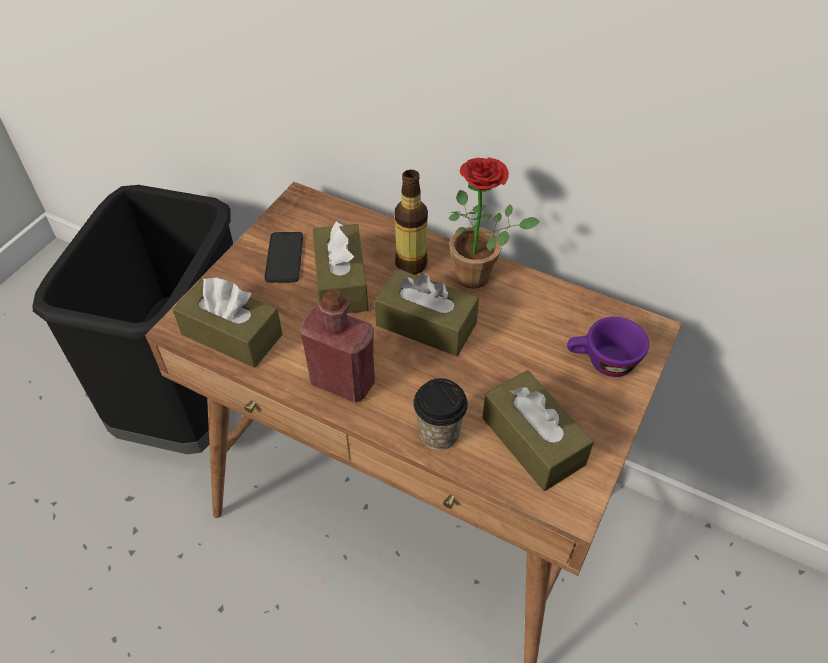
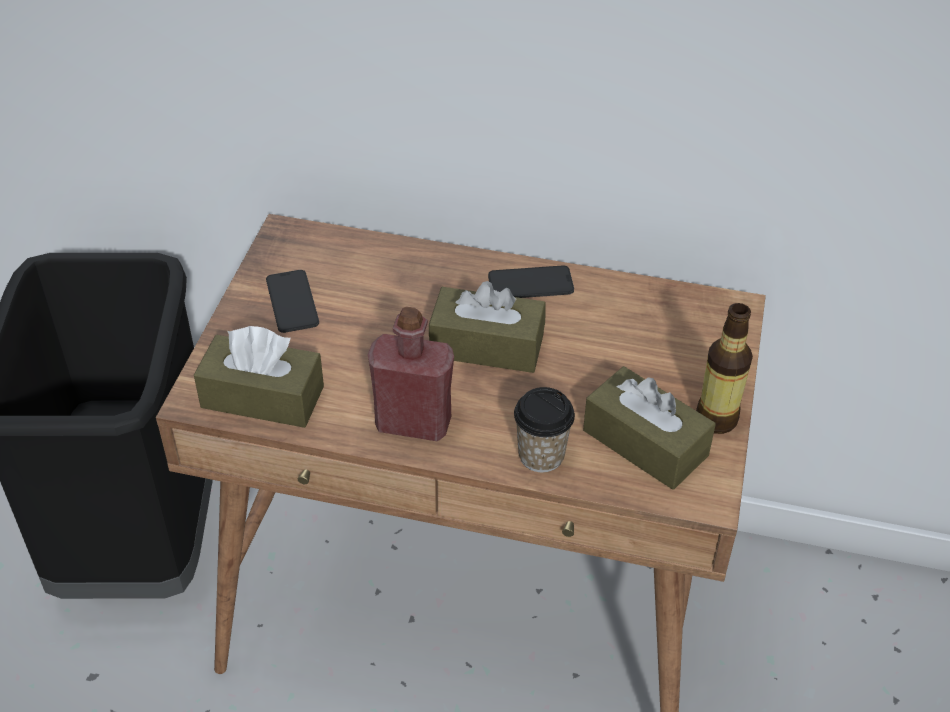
camera: 15 degrees left, 5 degrees down
brown tissue box [313,220,368,313] -> none
bottle [395,170,428,274] -> bottle moved to [696,303,753,434]
potted plant [448,157,540,289] -> phone [488,265,574,298]
purple cup [567,317,649,377] -> none

